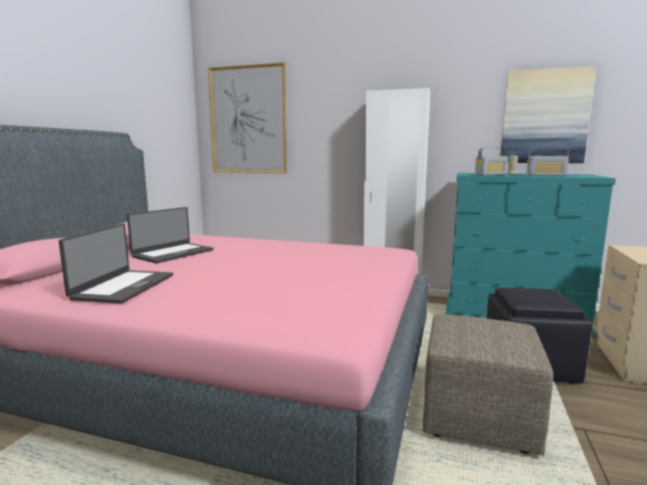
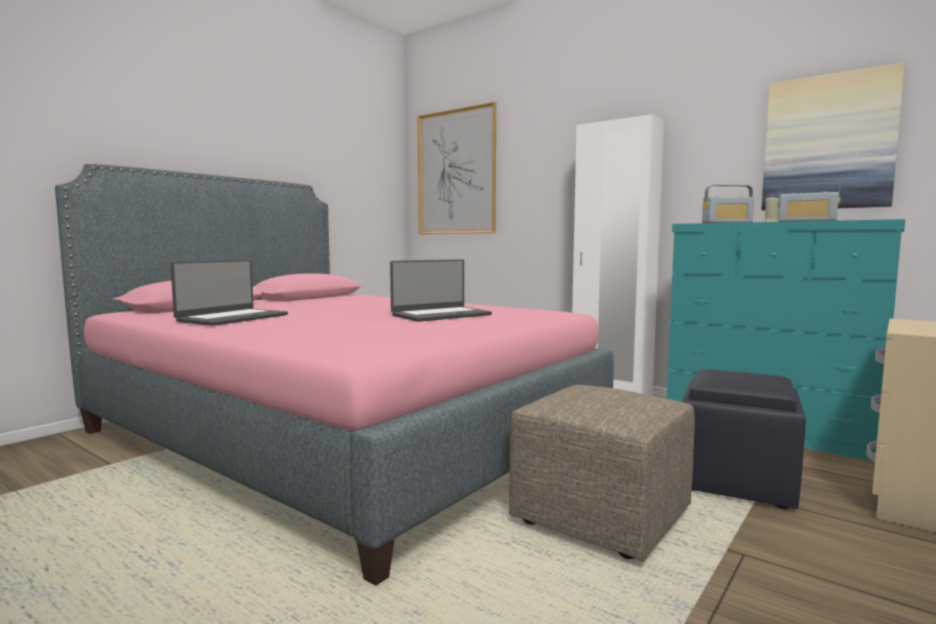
camera: 20 degrees right, 5 degrees down
laptop [127,207,214,263] -> laptop moved to [390,259,492,322]

